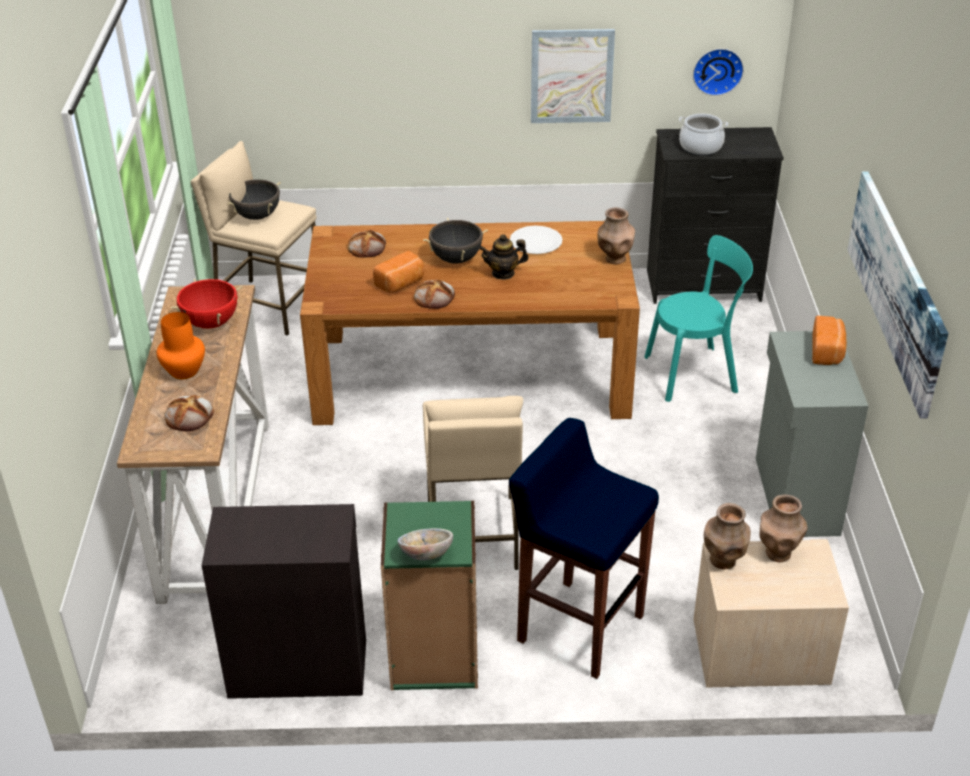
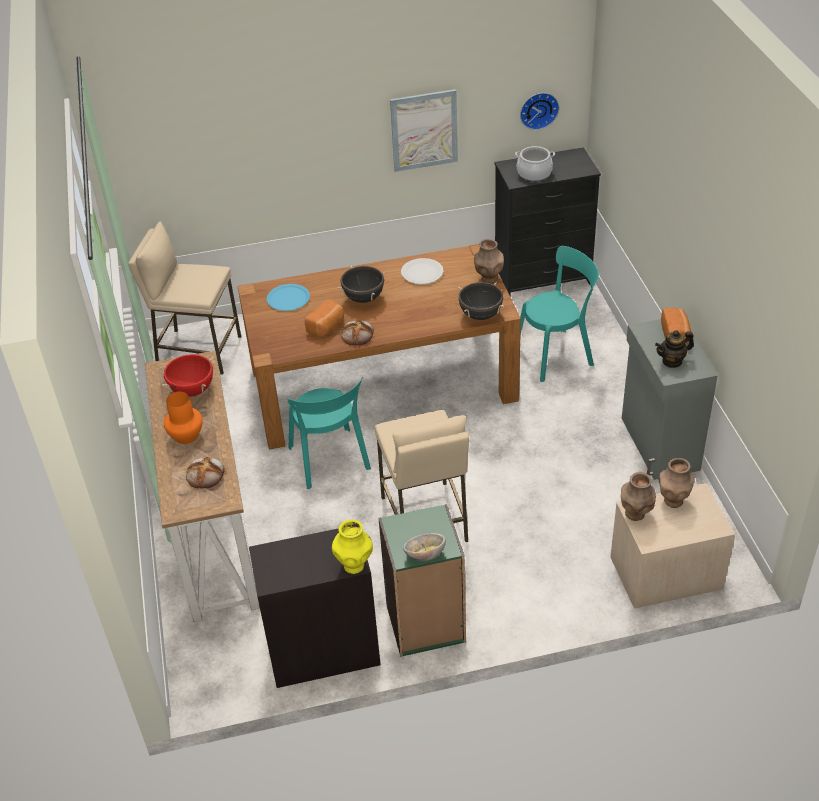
camera: 10 degrees left, 5 degrees up
black cooking pot [227,179,281,220] -> black cooking pot moved to [458,282,504,320]
bread [348,230,386,258] -> blue plate [267,284,310,311]
teapot [479,234,529,280] -> teapot moved to [655,330,694,368]
blue stool [509,418,659,679] -> none
picture [847,171,948,419] -> none
none -> turquoise chair [288,376,371,489]
none -> yellow vase [332,520,373,574]

